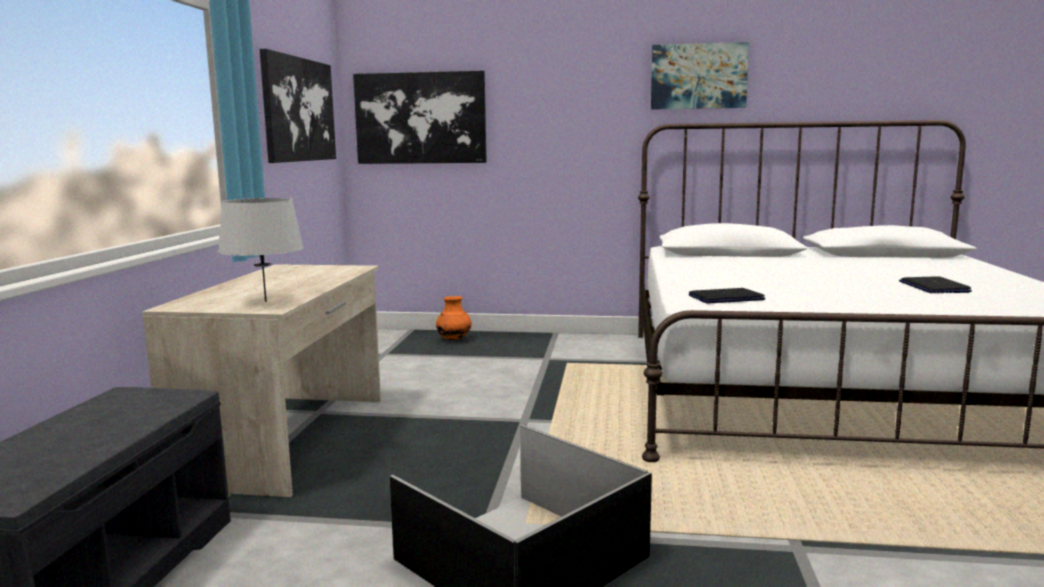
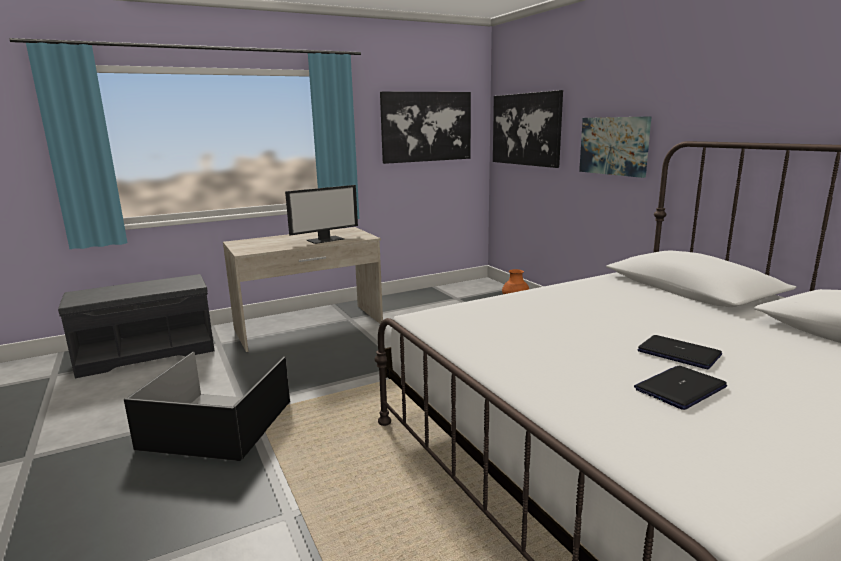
camera: 55 degrees right, 5 degrees up
grey table lamp [218,198,304,302] -> none
picture [651,42,749,110] -> picture moved to [579,116,652,178]
laptop [689,288,765,304] -> laptop moved to [638,335,722,370]
none -> monitor [285,185,358,244]

